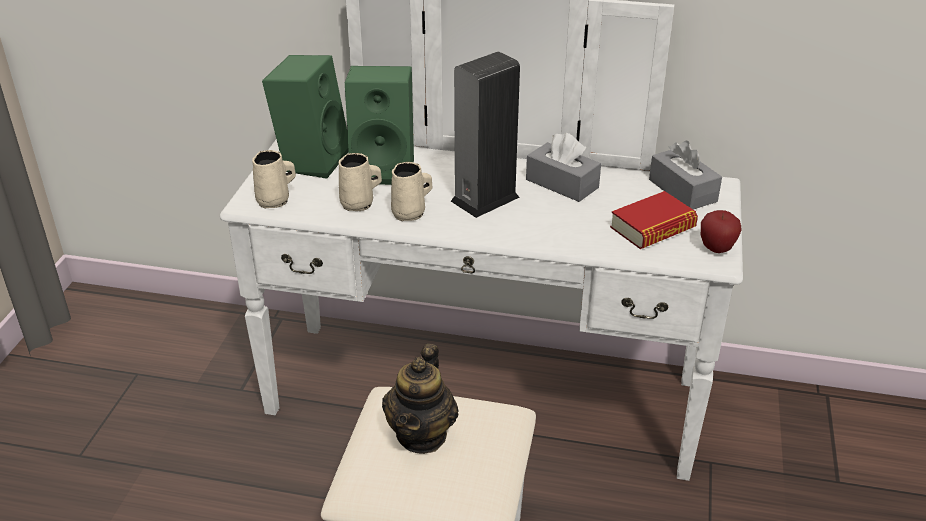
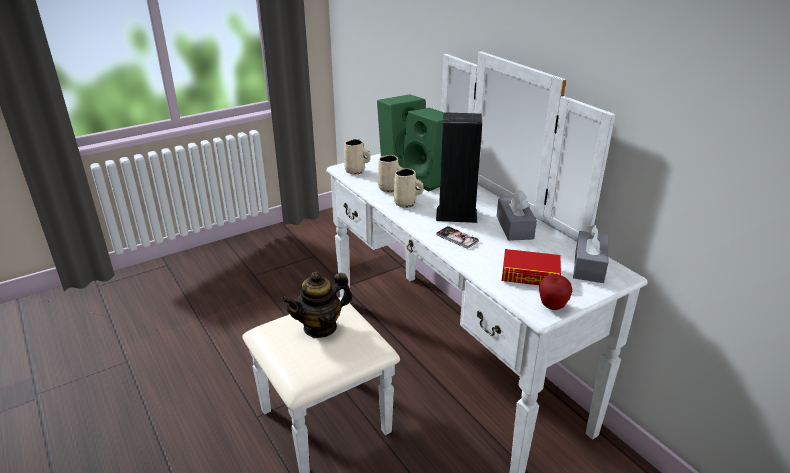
camera: 45 degrees right, 5 degrees down
none -> phone [436,226,479,248]

